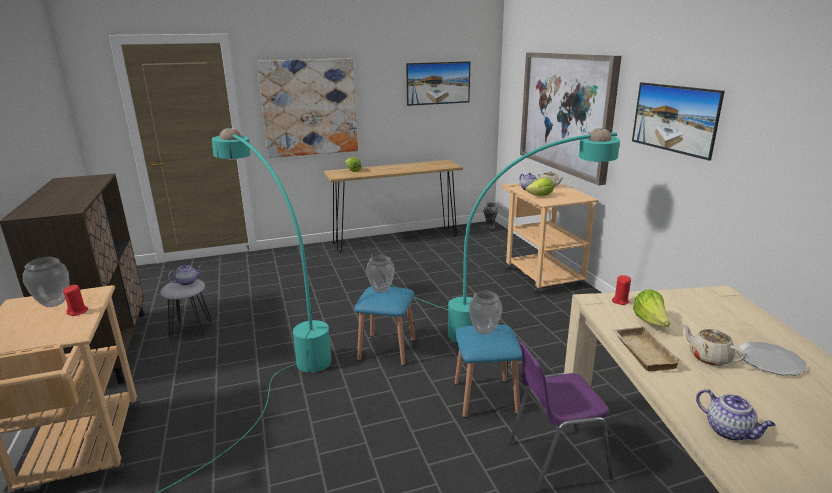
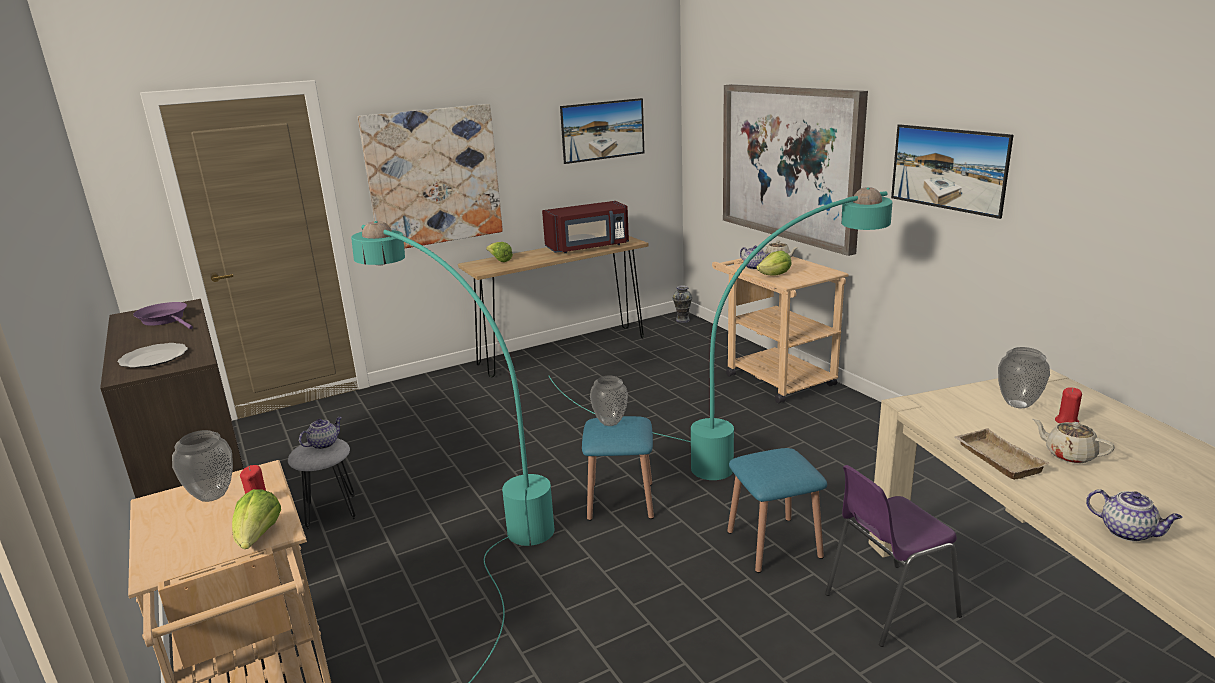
camera: 10 degrees left, 0 degrees up
vase [469,290,502,335] -> vase moved to [998,347,1050,408]
red candle [612,275,631,305] -> red candle moved to [1055,388,1082,424]
lettuce [633,289,670,327] -> lettuce moved to [232,489,281,549]
plate [737,342,807,375] -> plate moved to [117,343,188,368]
none -> purple frying pan [133,302,193,329]
none -> red microwave [542,201,629,253]

